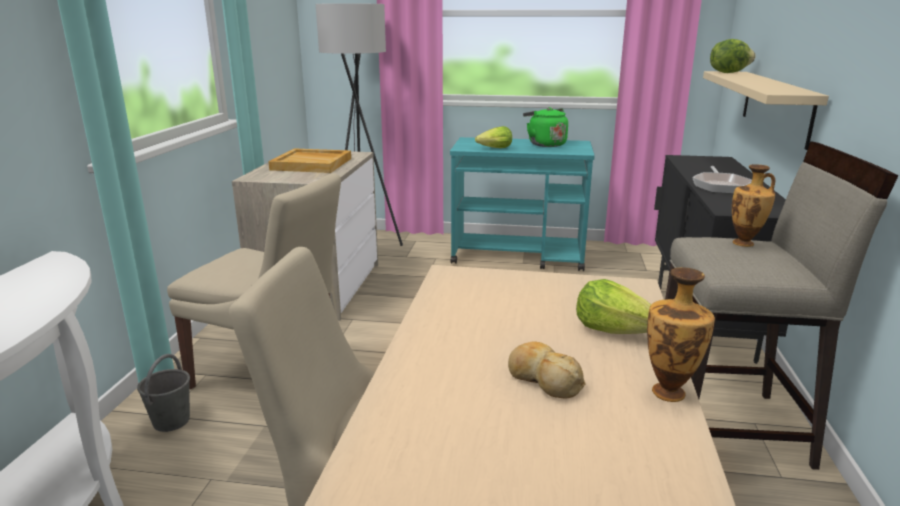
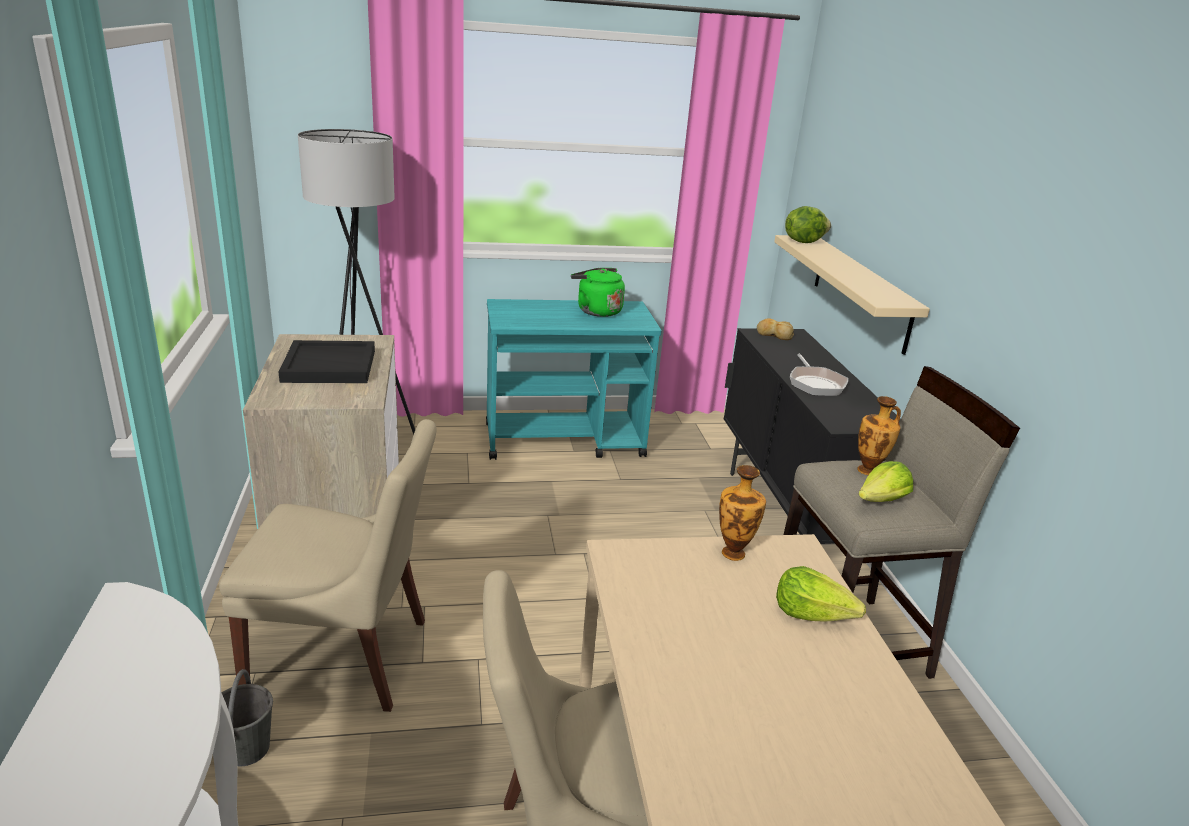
camera: 20 degrees left, 5 degrees up
beige tray [268,148,351,173] -> black tray [279,340,375,383]
lettuce [475,126,512,148] -> lettuce moved to [859,461,913,502]
bread [508,342,586,399] -> bread moved to [757,318,794,340]
vase [647,267,715,402] -> vase moved to [719,465,766,561]

